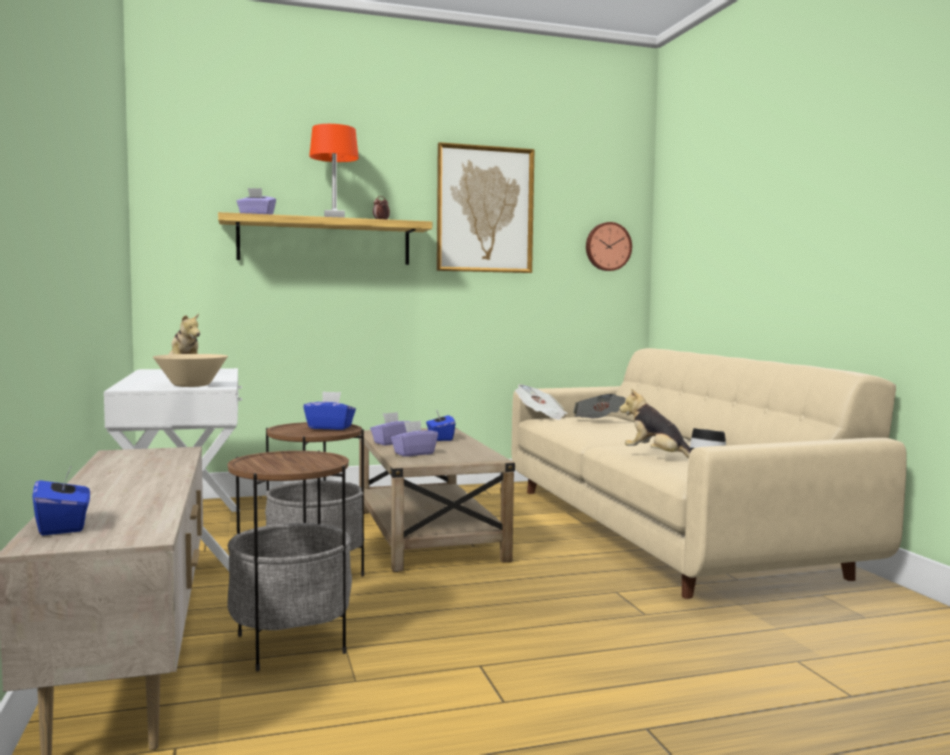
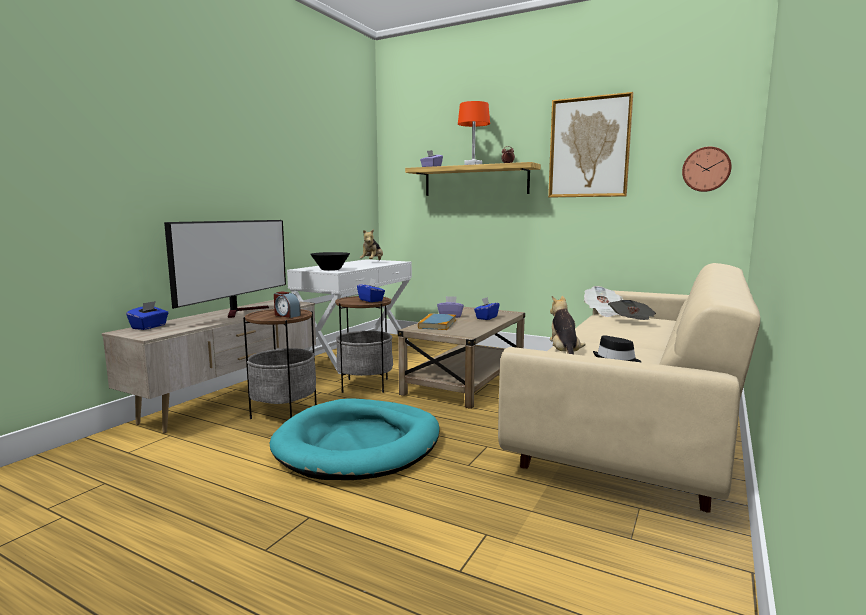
camera: 45 degrees right, 5 degrees up
beige bowl [153,354,228,387] -> black bowl [310,252,350,271]
purple tissue box [391,420,438,457] -> book [418,313,456,330]
none -> television [164,220,286,318]
none -> turquoise dog bed [270,398,440,480]
none -> alarm clock [274,292,301,318]

